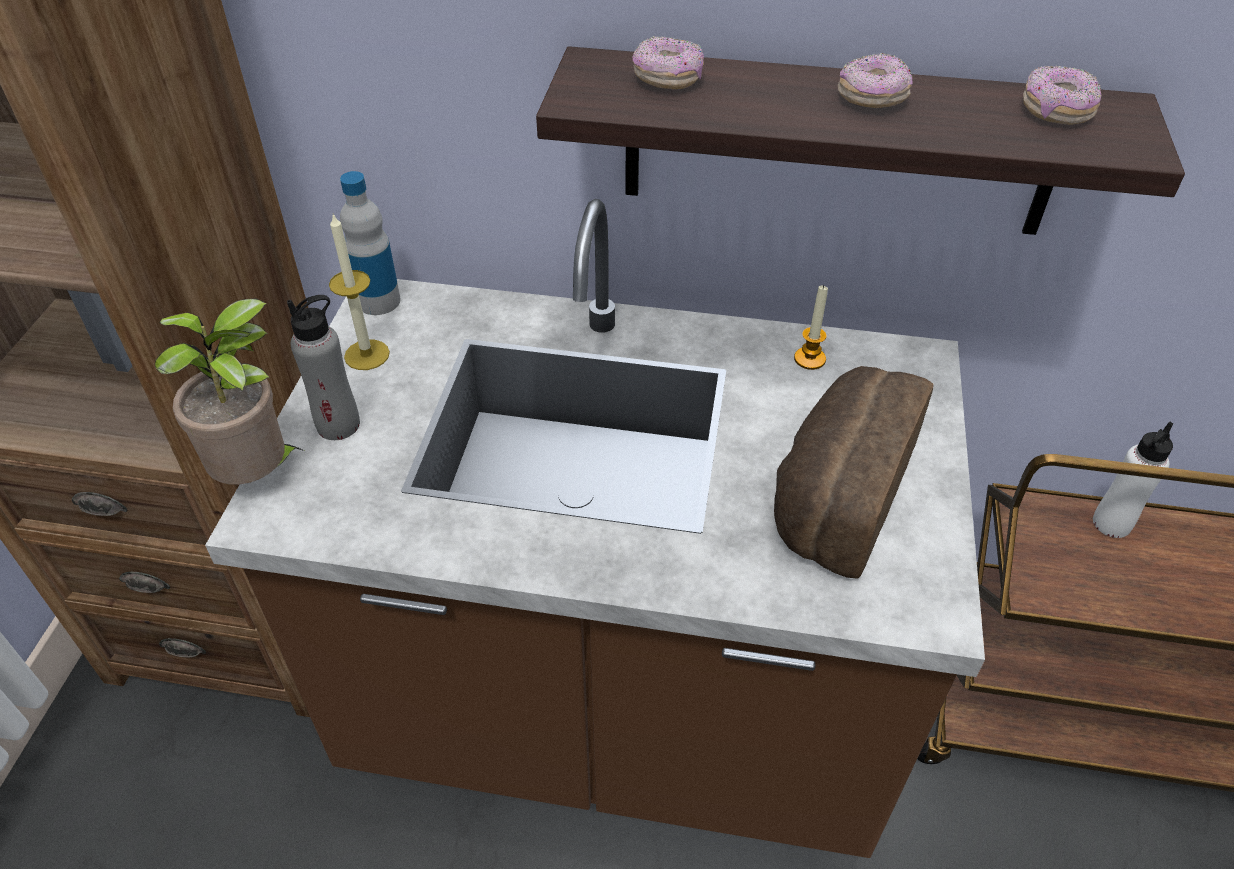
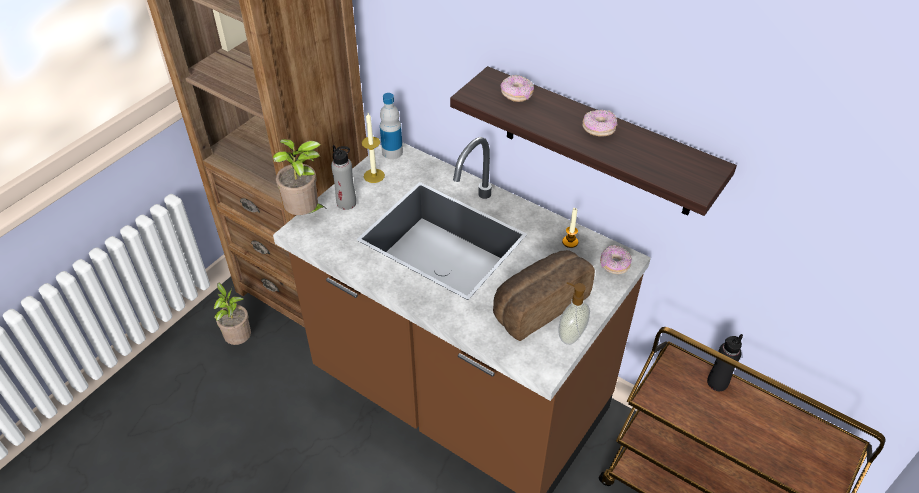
camera: 25 degrees right, 0 degrees up
donut [1023,66,1101,125] -> donut moved to [600,245,632,274]
white bottle [1093,422,1173,538] -> black bottle [707,334,743,391]
none -> potted plant [214,282,251,345]
none -> soap dispenser [559,282,590,345]

